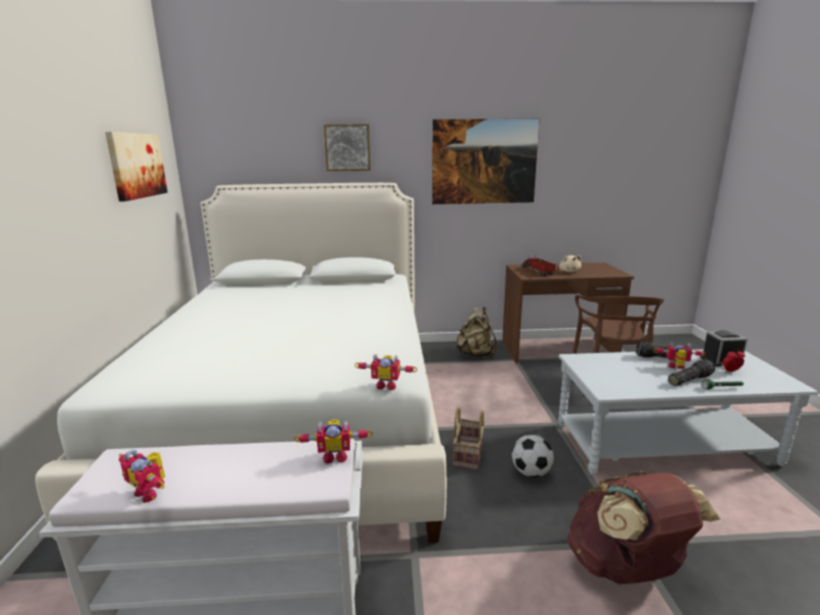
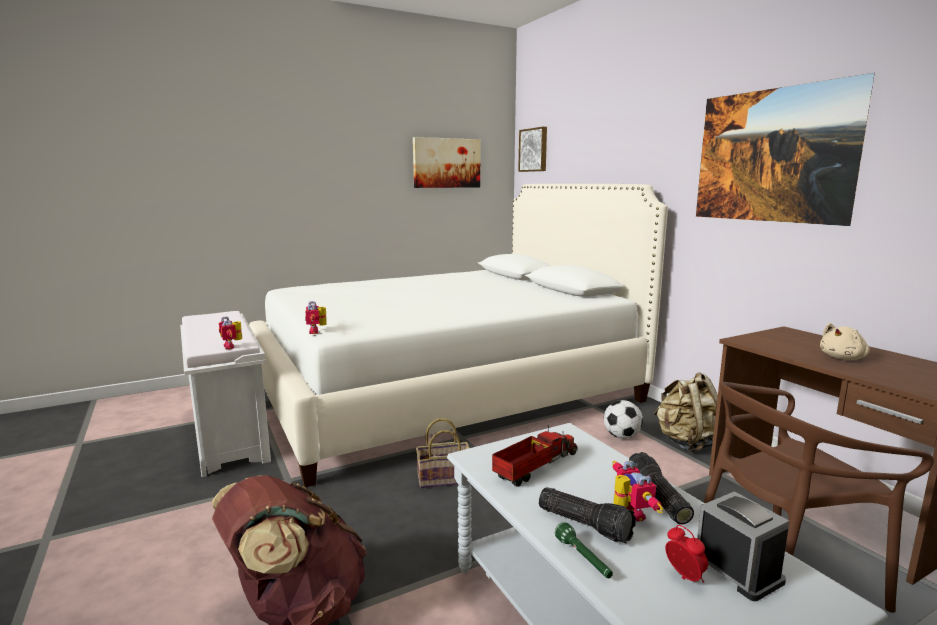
camera: 65 degrees right, 5 degrees down
toy robot [119,449,165,503] -> none
picture [324,124,370,171] -> picture moved to [518,127,547,172]
football [512,435,554,477] -> football moved to [604,400,643,439]
toy truck [522,255,556,276] -> toy truck moved to [492,426,578,487]

